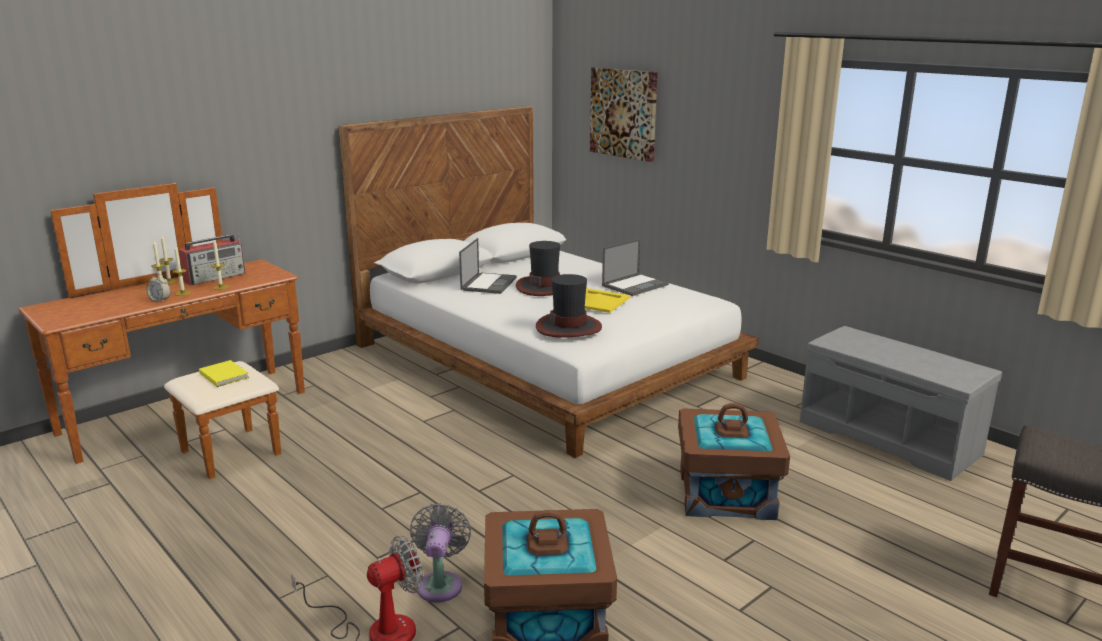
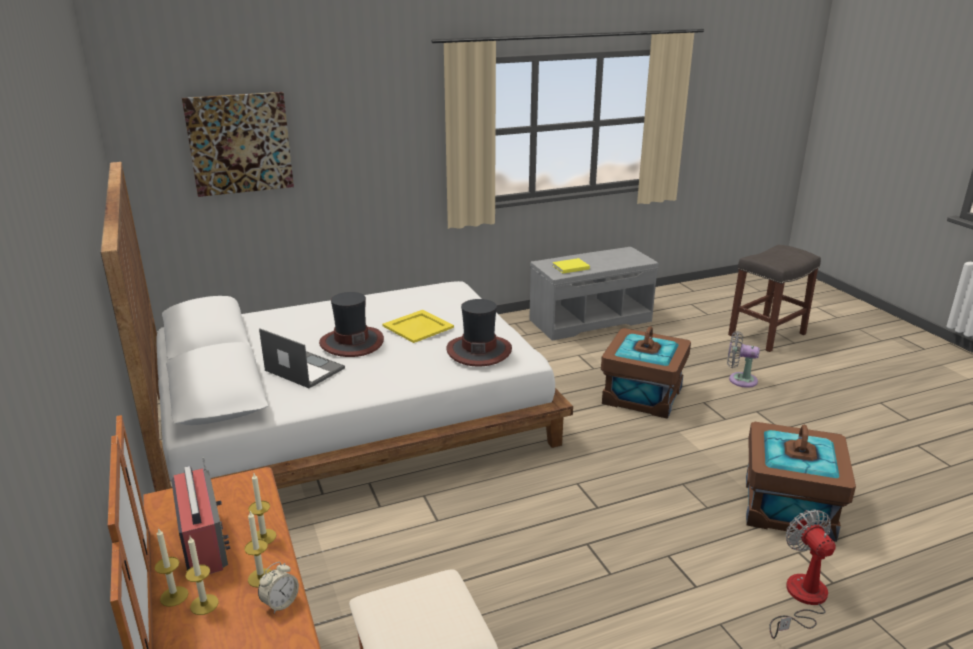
camera: 70 degrees left, 5 degrees up
yellow book [199,360,249,387] -> yellow book moved to [552,258,590,274]
grey fan [410,503,471,602] -> grey fan moved to [727,331,760,388]
laptop [602,239,669,296] -> none

